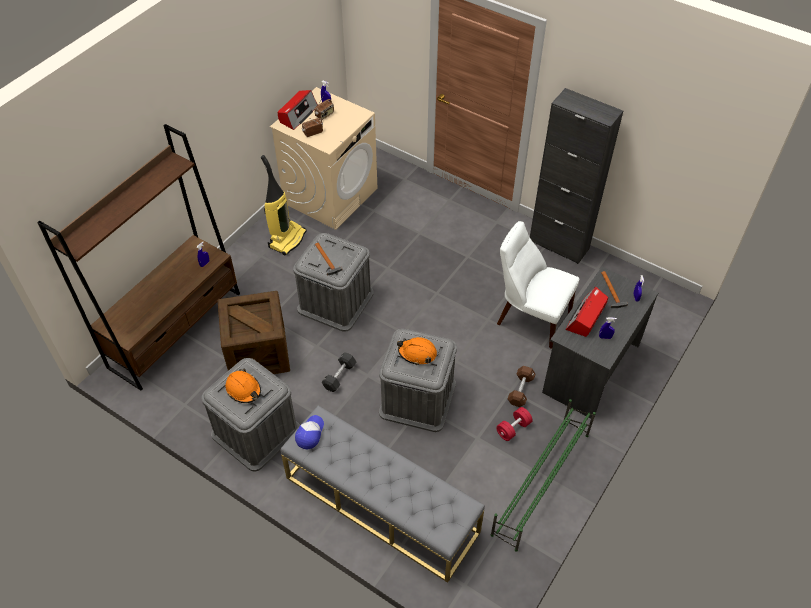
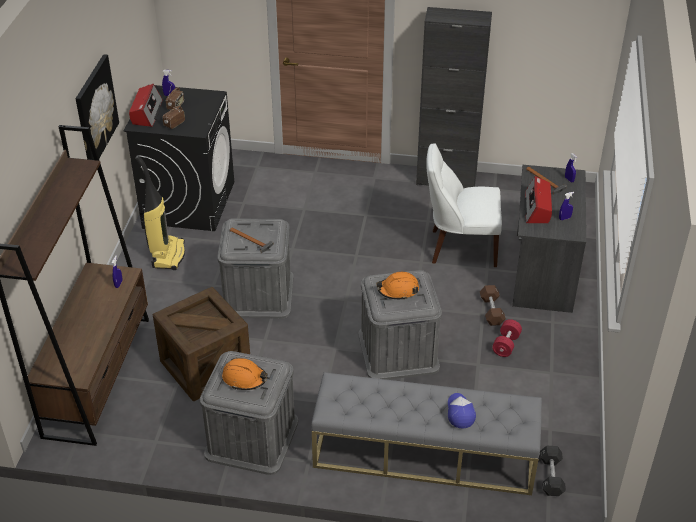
camera: 25 degrees left, 10 degrees down
beige washing machine [270,87,377,230] -> black washing machine [123,85,234,231]
cap [295,415,324,449] -> cap moved to [448,393,476,428]
black dumbbell [322,352,356,392] -> black dumbbell moved to [540,445,566,496]
green shoe rack [491,399,596,552] -> none
none -> picture [75,54,119,160]

